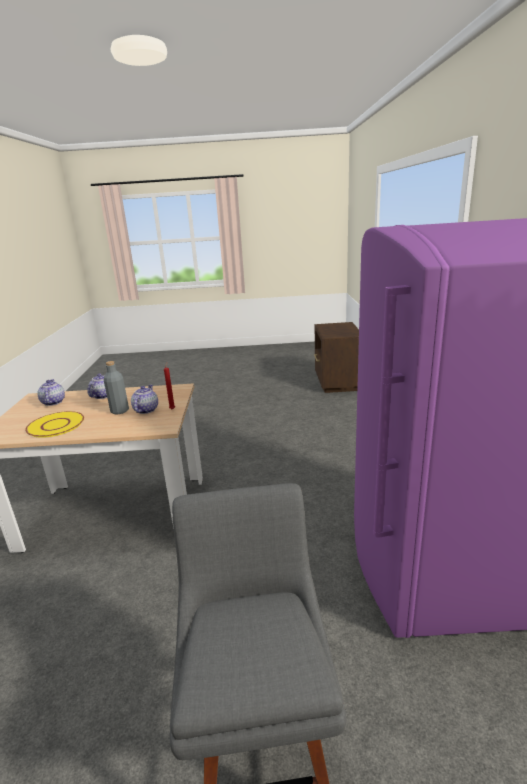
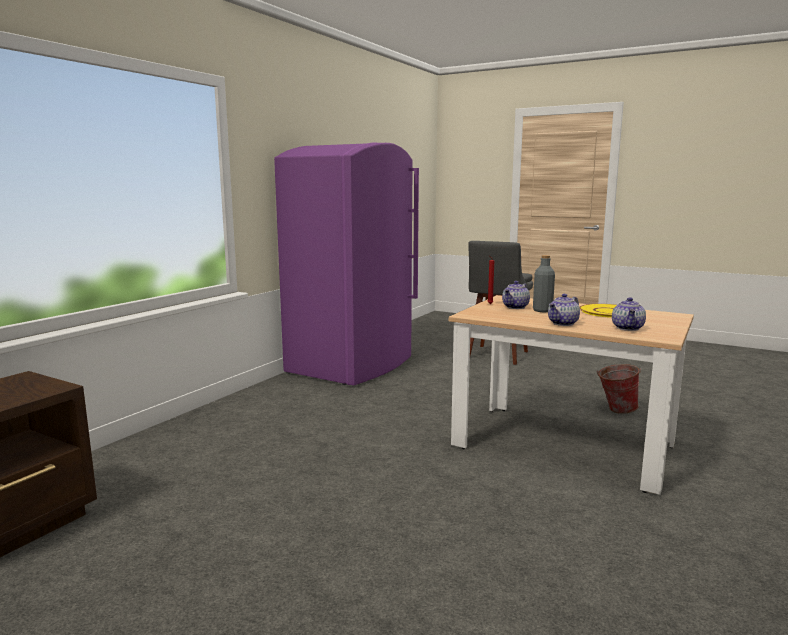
camera: 150 degrees left, 10 degrees down
none -> bucket [597,364,641,414]

